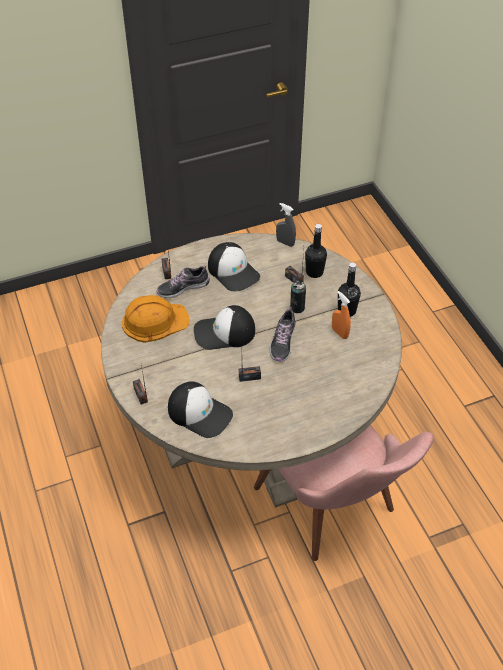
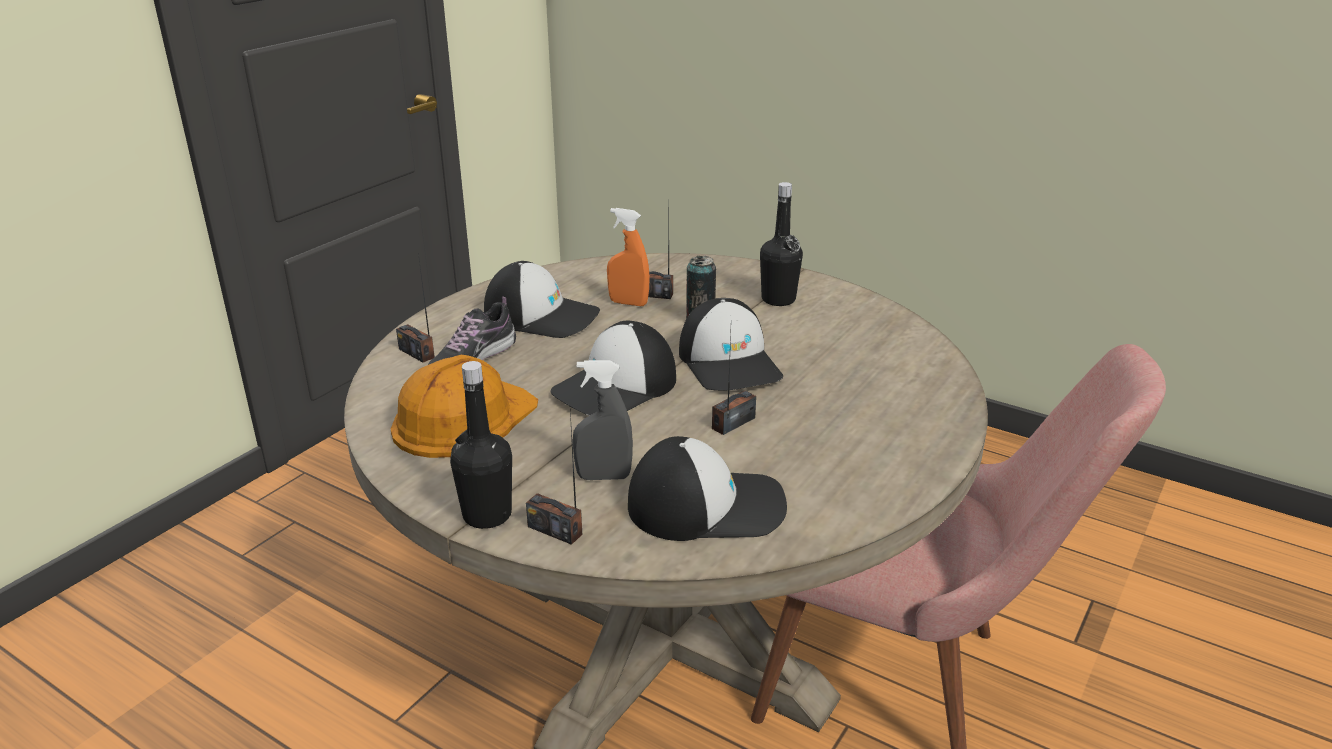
camera: 35 degrees left, 20 degrees down
shoe [270,307,296,362] -> cap [679,298,783,391]
grey spray bottle [276,203,296,247] -> grey spray bottle moved to [572,360,633,480]
black bottle [305,224,327,278] -> black bottle moved to [450,361,512,529]
orange spray bottle [332,291,351,339] -> orange spray bottle moved to [607,208,650,306]

